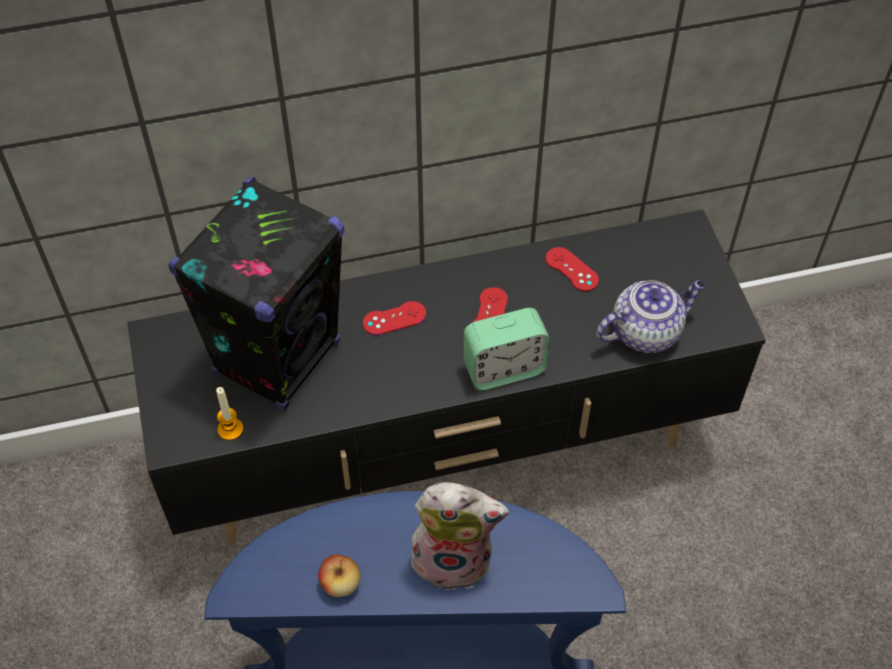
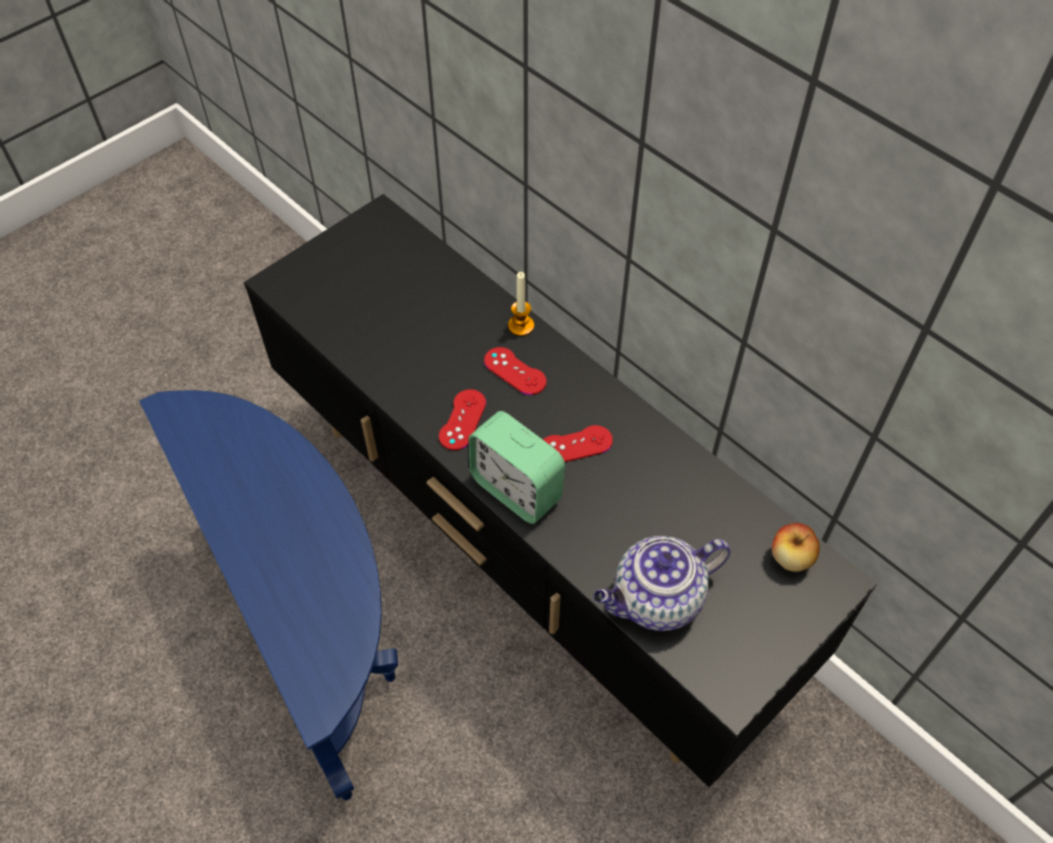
camera: 60 degrees right, 0 degrees up
black speaker [168,177,344,411] -> none
candle [216,387,243,440] -> candle moved to [508,272,534,336]
apple [318,554,361,597] -> apple moved to [772,523,820,572]
plush toy [405,482,509,590] -> none
red game controller [546,247,599,291] -> red game controller moved to [439,389,486,450]
teapot [596,280,706,353] -> teapot turned 120 degrees clockwise [593,536,731,631]

